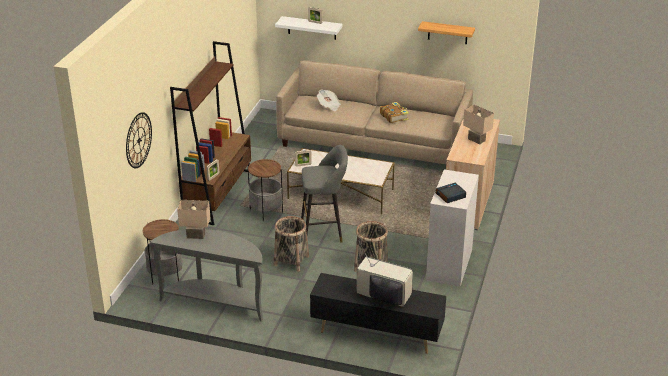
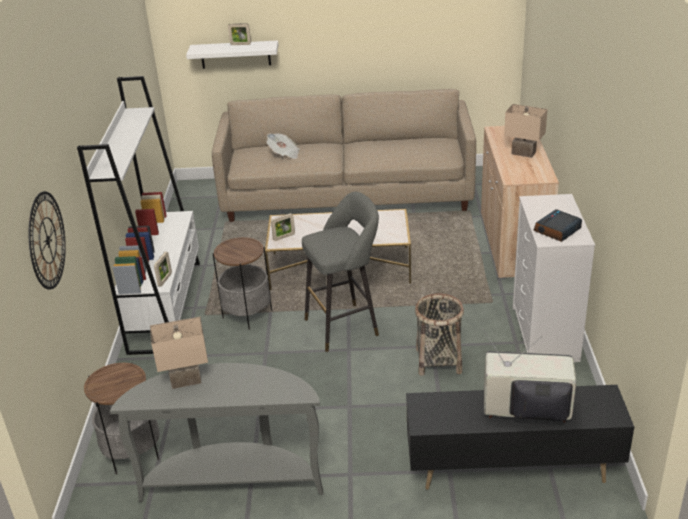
camera: 15 degrees left, 0 degrees up
brown bookcase [170,41,251,225] -> white bookcase [77,76,200,355]
basket [274,216,309,272] -> none
book [380,102,409,123] -> none
shelf [418,21,475,44] -> none

